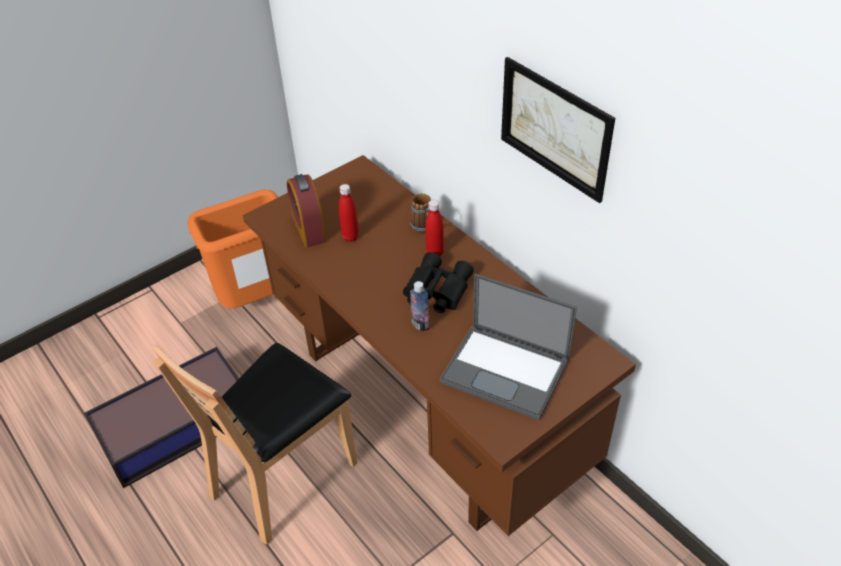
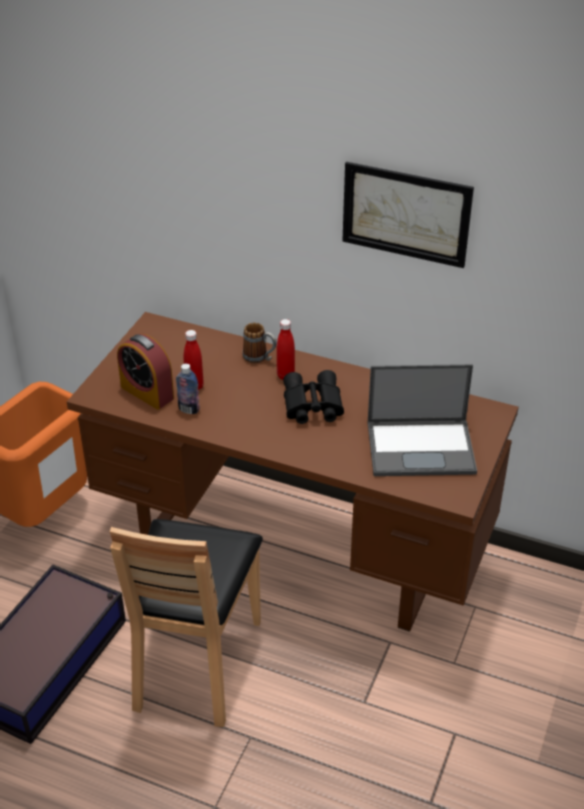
camera: 30 degrees left, 5 degrees down
bottle [410,281,429,331] -> bottle moved to [176,364,200,414]

